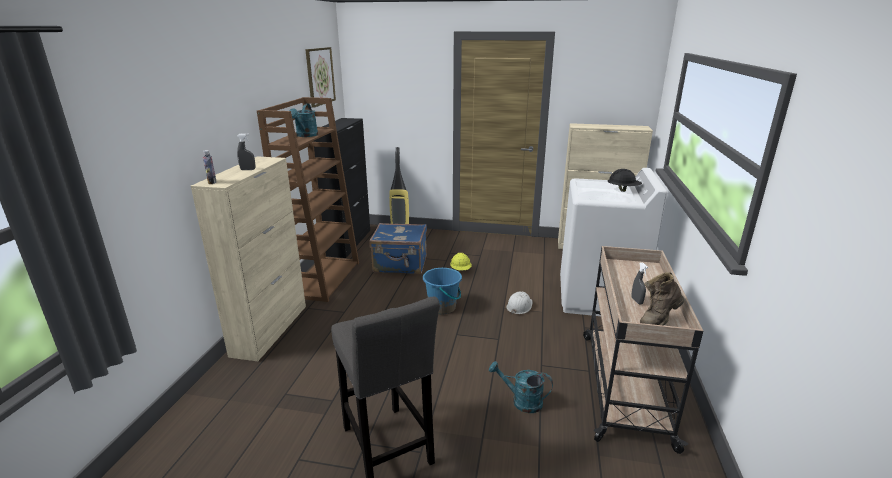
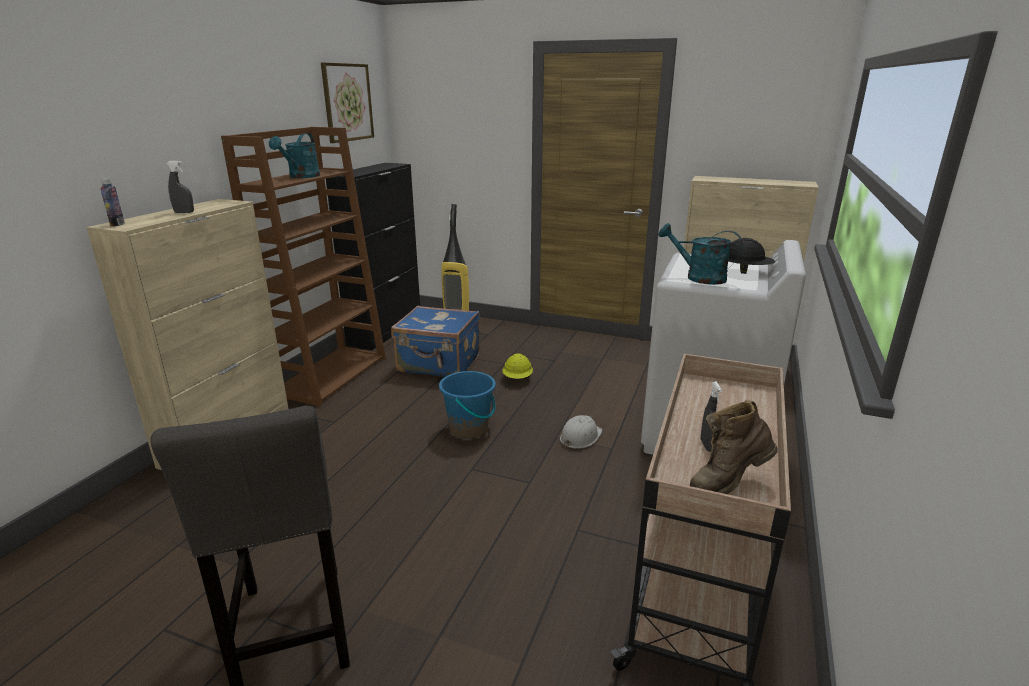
camera: 10 degrees right, 0 degrees up
turquoise watering can [489,361,553,413] -> turquoise watering can moved to [659,223,743,285]

